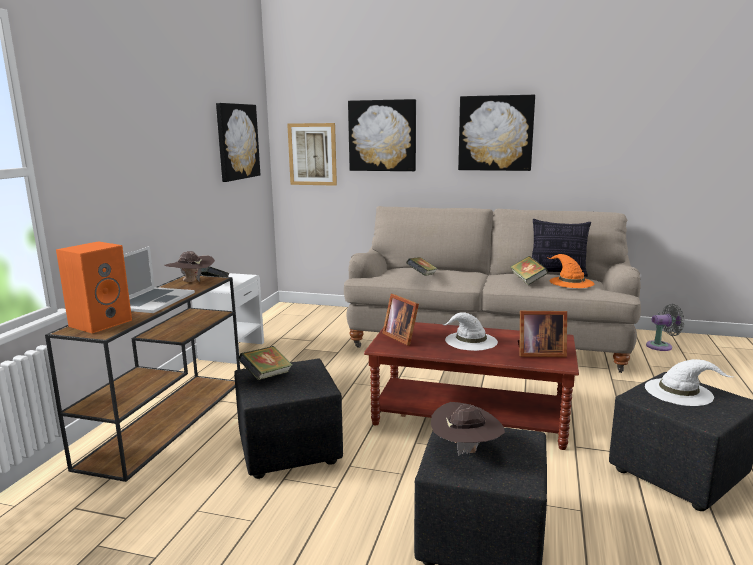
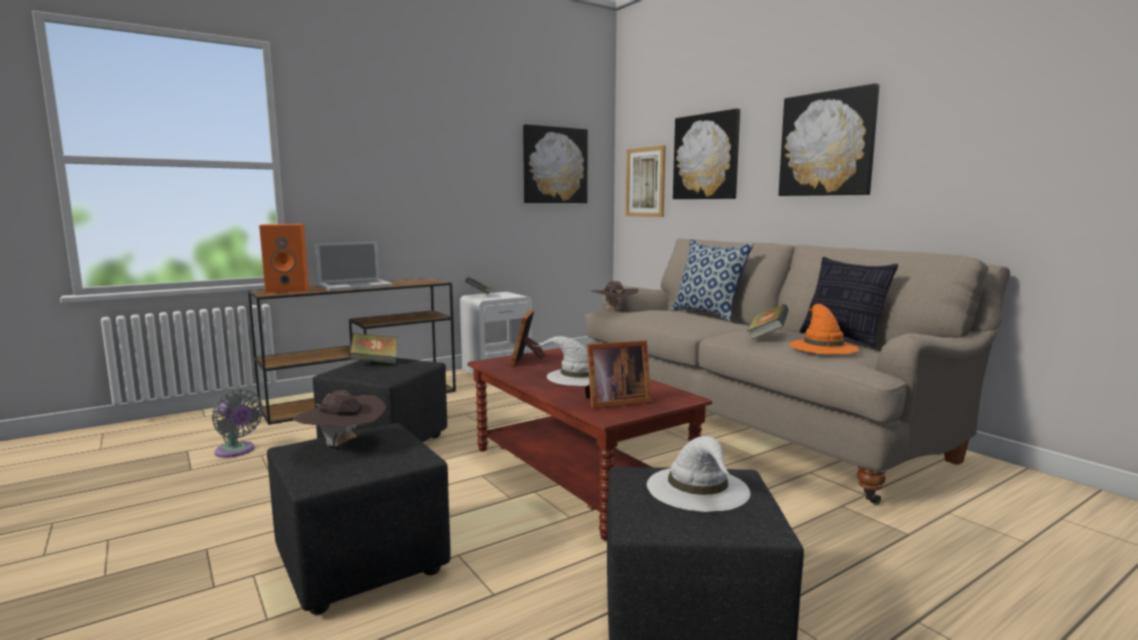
camera: 40 degrees right, 5 degrees down
brown hat [164,251,215,282] -> brown hat moved to [591,281,639,311]
book [406,257,438,276] -> none
picture frame [518,311,567,357] -> picture frame turned 60 degrees counterclockwise [585,341,652,408]
grey fan [646,304,685,351] -> grey fan moved to [212,389,264,458]
none -> pillow [671,239,754,321]

